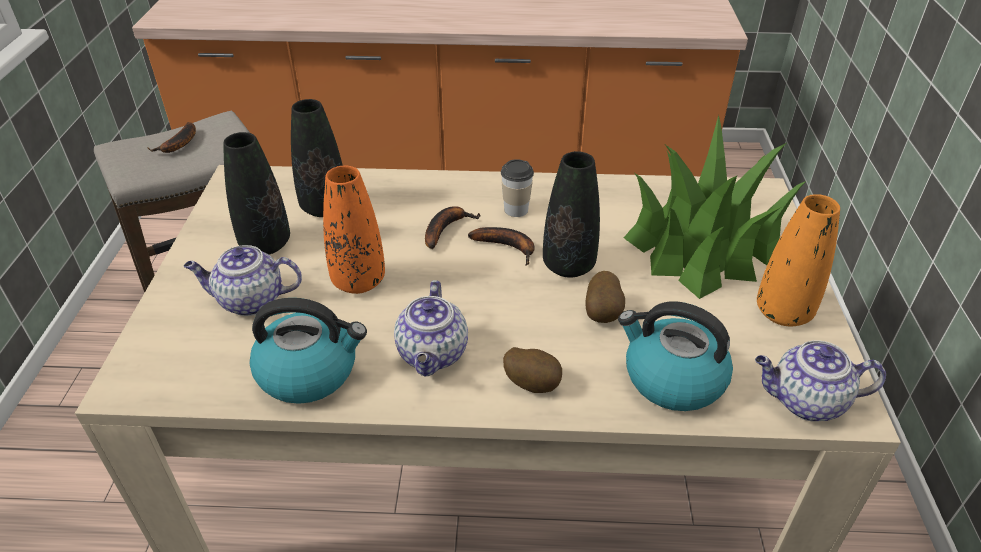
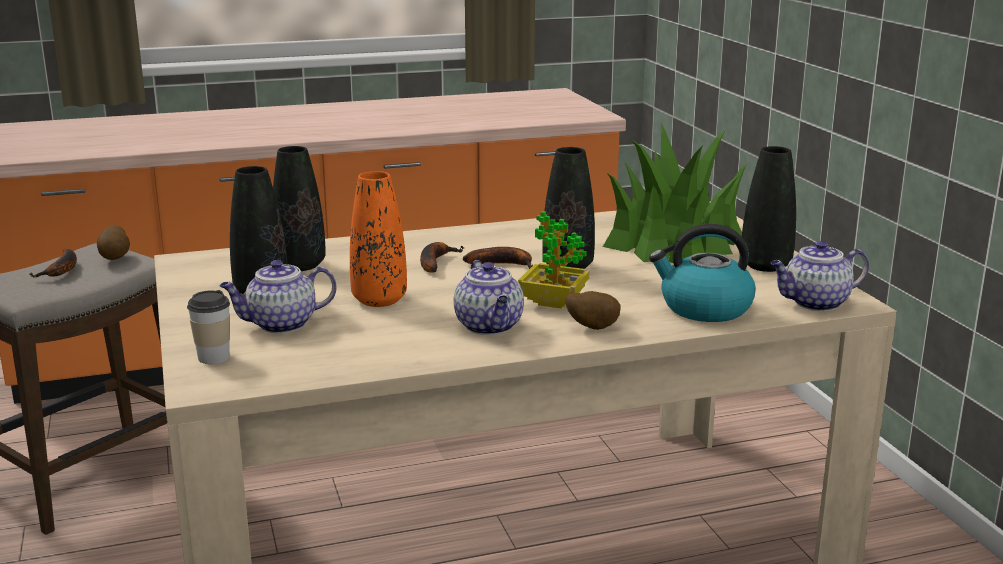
camera: 20 degrees left, 20 degrees down
kettle [250,298,367,404] -> none
cup [501,159,534,217] -> cup moved to [187,290,230,364]
potato [585,271,625,323] -> potato moved to [97,225,130,260]
orange vase [757,194,840,326] -> black vase [742,146,796,272]
none -> potted plant [518,211,589,309]

